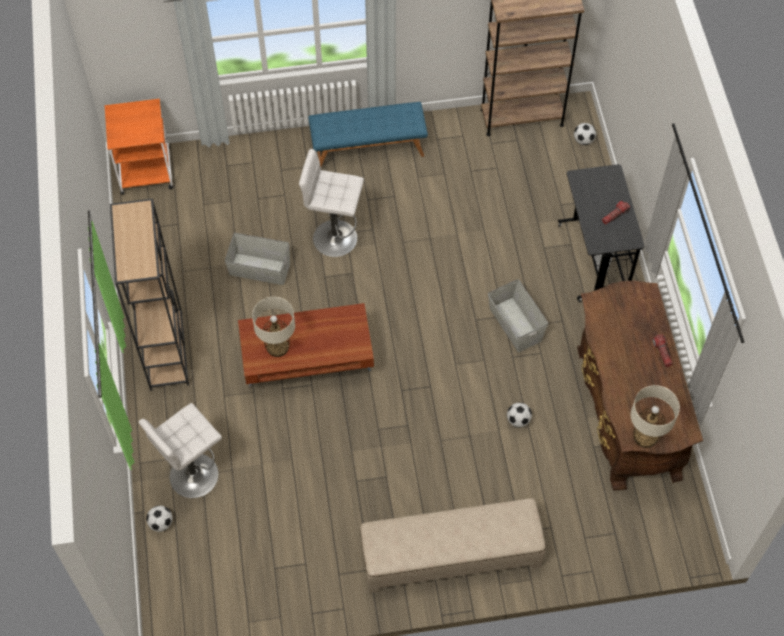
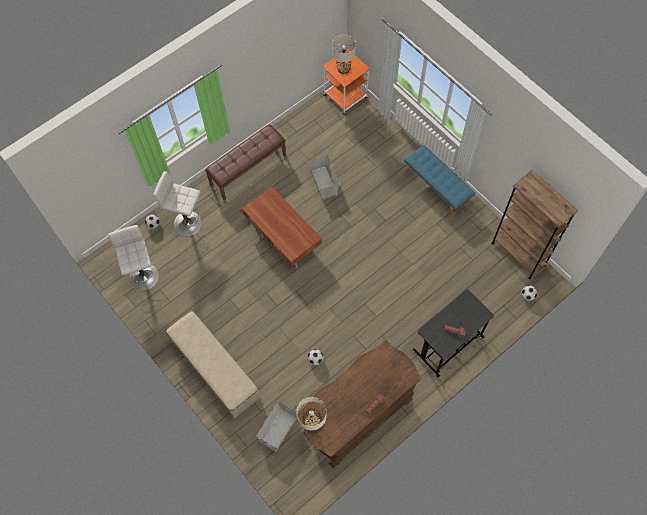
camera: 60 degrees right, 5 degrees up
bookcase [110,198,189,391] -> brown bench [205,125,286,200]
table lamp [252,297,295,357] -> table lamp moved to [332,35,356,74]
white stool [299,149,364,257] -> white stool moved to [108,225,159,290]
grey storage box [488,279,548,352] -> grey storage box moved to [256,402,297,452]

